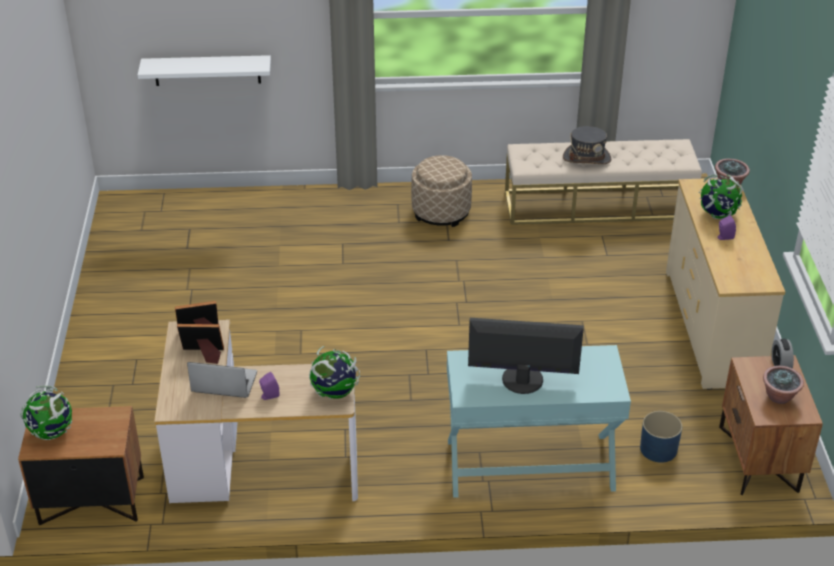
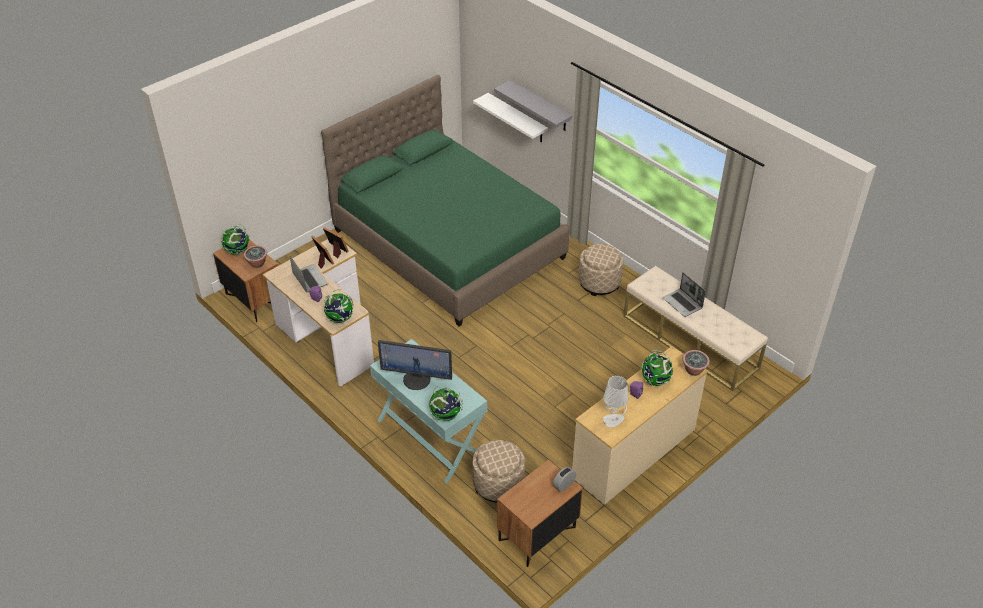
camera: 50 degrees right, 5 degrees up
monitor [468,318,584,394] -> monitor turned 135 degrees clockwise [378,340,452,390]
grey hat [563,126,611,164] -> laptop [663,273,706,317]
blue planter [640,411,682,463] -> beige ottoman [472,440,525,503]
potted plant [763,366,804,404] -> potted plant moved to [244,245,267,268]
none -> green bed [321,75,570,326]
none -> globe [428,386,463,421]
none -> grey shelf [494,80,572,131]
none -> grey table lamp [603,376,628,428]

